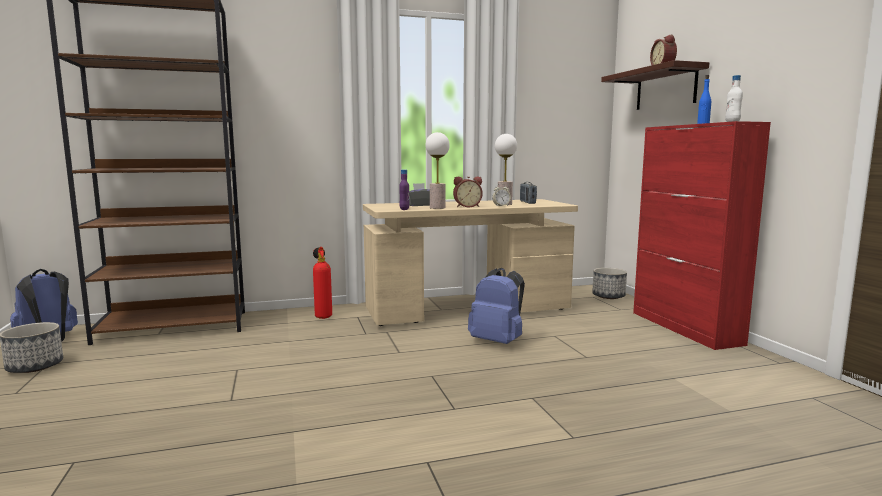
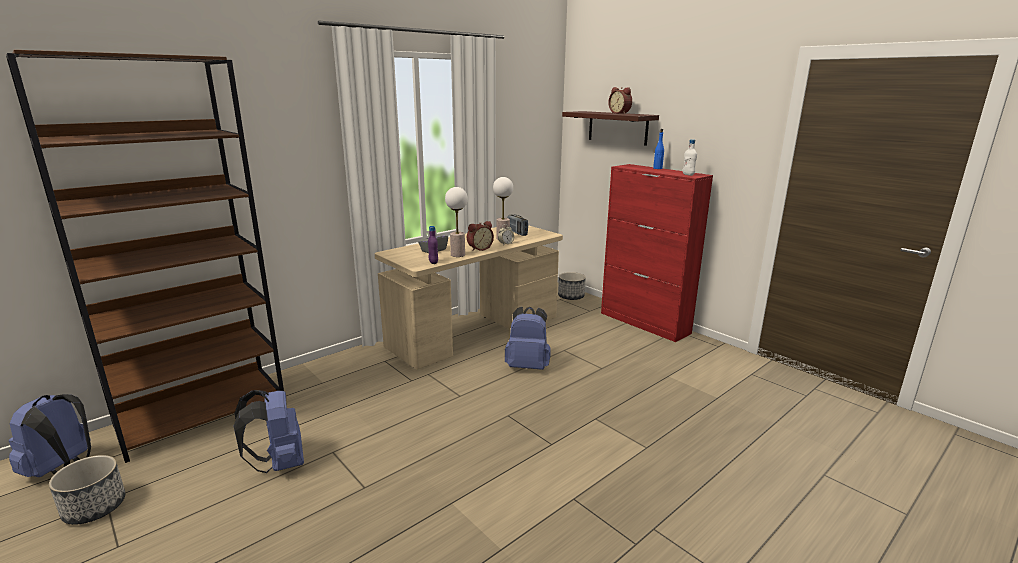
camera: 25 degrees left, 10 degrees up
fire extinguisher [313,247,332,319] -> none
none -> blue backpack [233,390,304,473]

